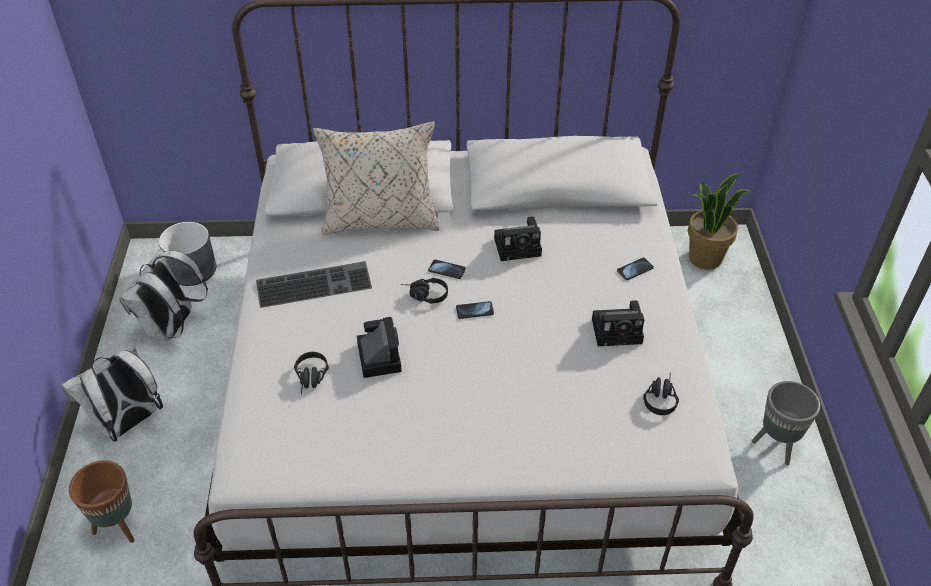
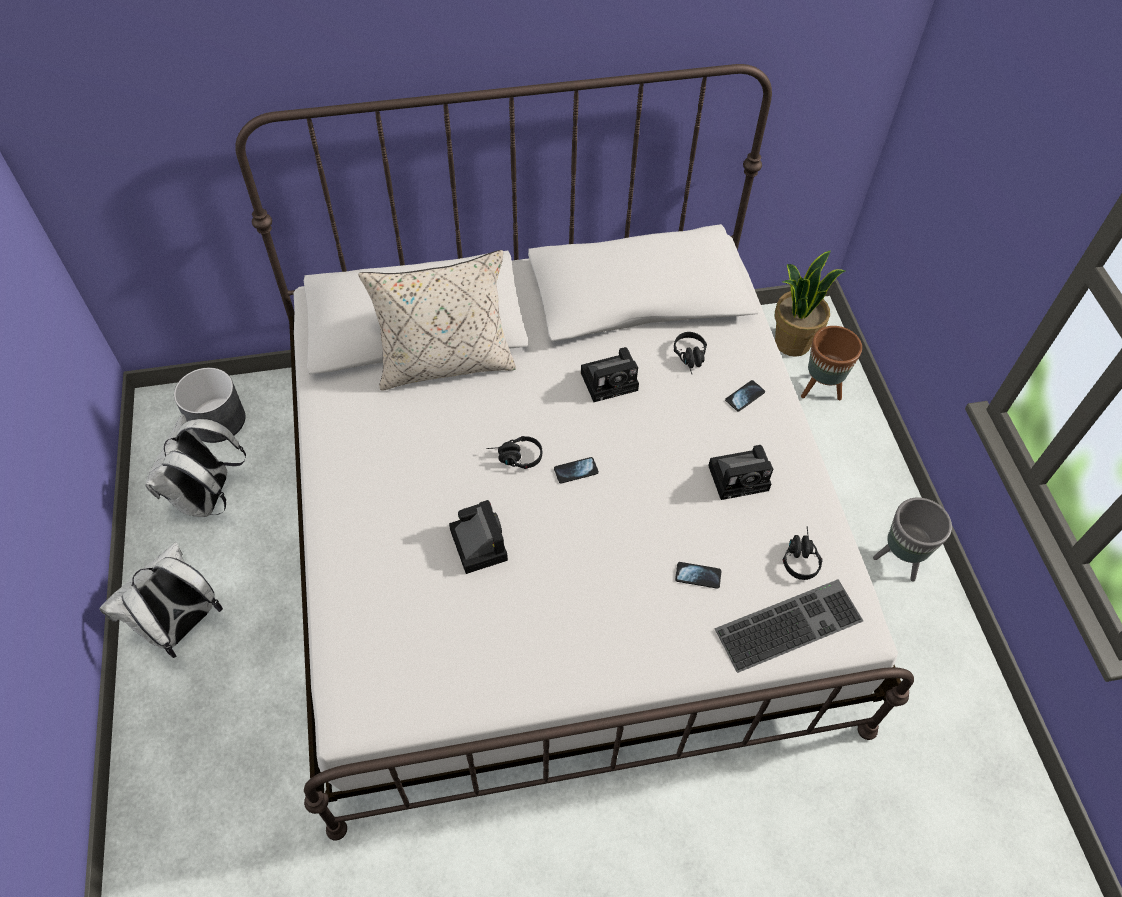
camera: 10 degrees left, 10 degrees up
brown planter [69,460,135,543] -> brown planter moved to [801,326,862,400]
keyboard [256,261,372,308] -> keyboard moved to [715,579,863,673]
black headphones [294,352,329,395] -> black headphones moved to [674,332,707,374]
phone [428,260,466,279] -> phone moved to [675,562,721,589]

